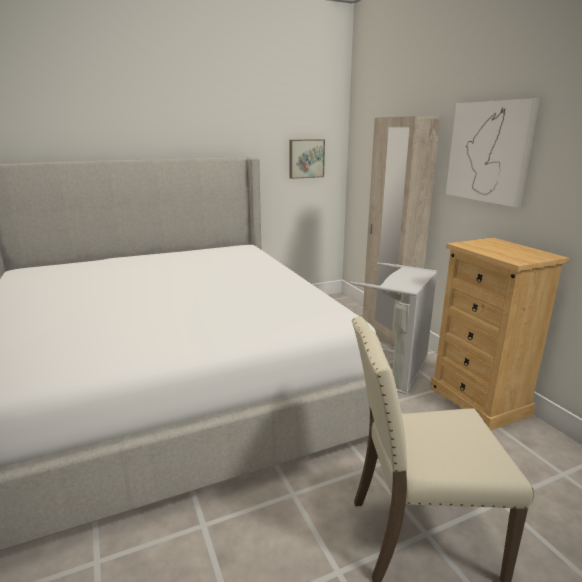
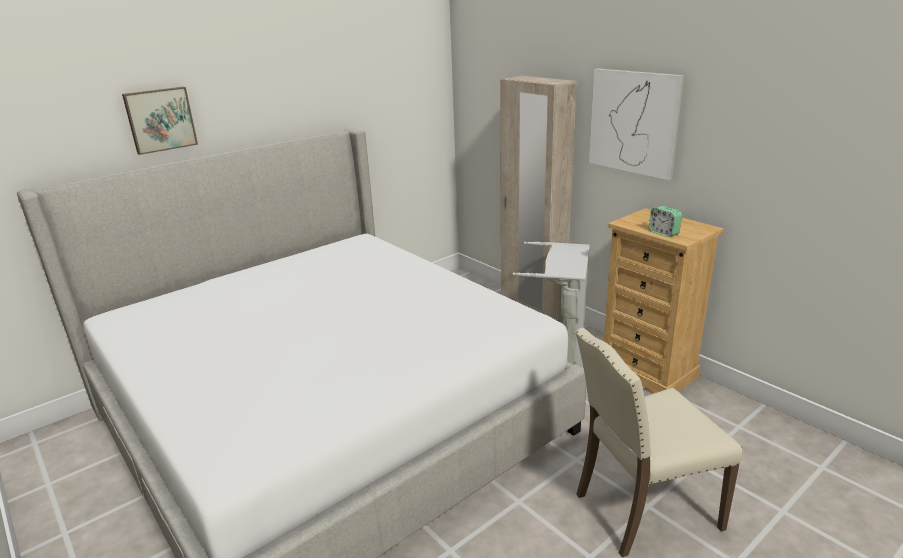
camera: 15 degrees left, 5 degrees up
picture [289,139,325,179] -> picture moved to [122,87,198,155]
none -> alarm clock [649,206,682,237]

